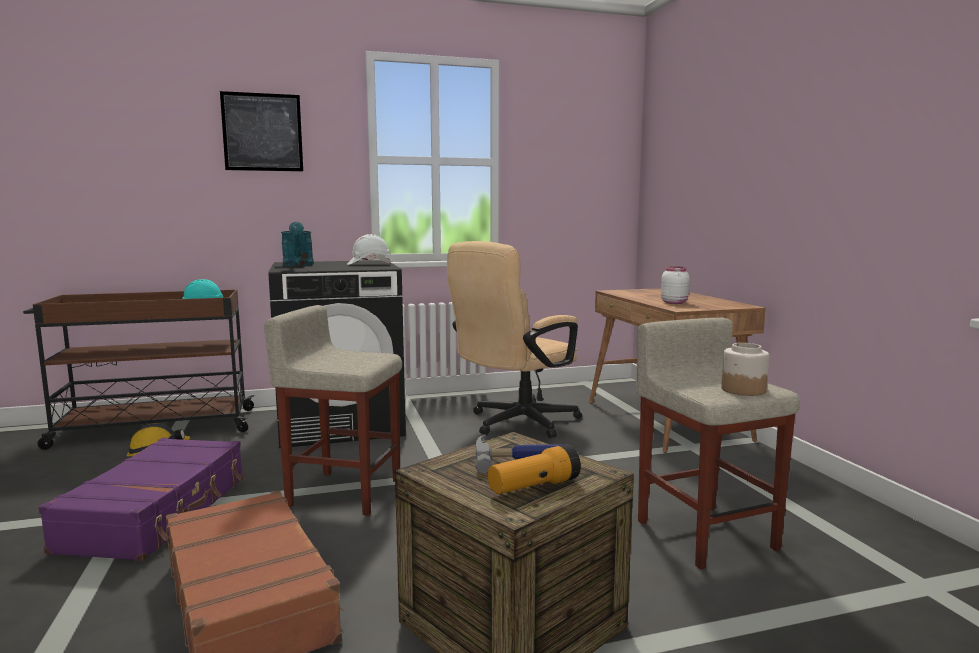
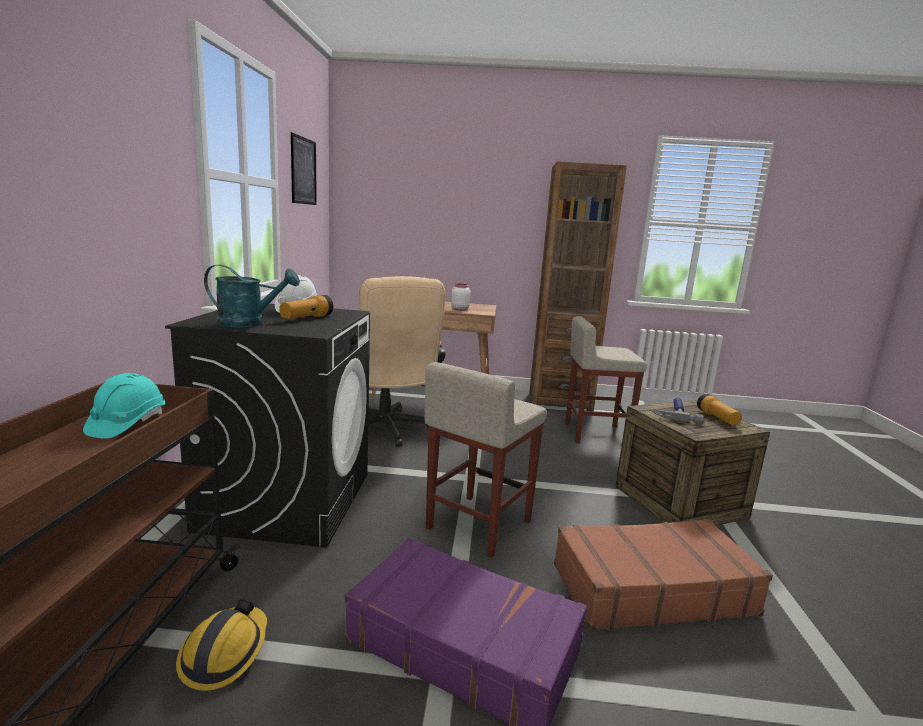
camera: 70 degrees left, 5 degrees up
picture [220,91,303,171] -> picture moved to [291,132,317,205]
jar [721,343,769,396] -> none
none -> flashlight [280,295,334,319]
none -> brown bookcase [529,161,627,411]

